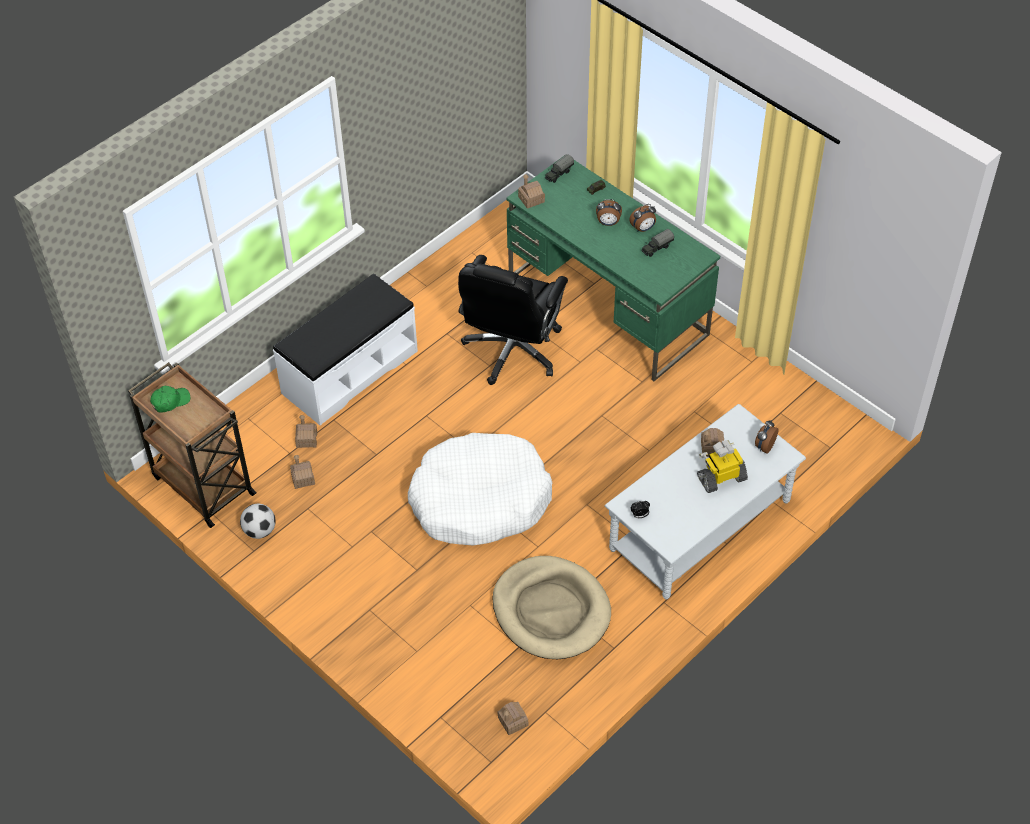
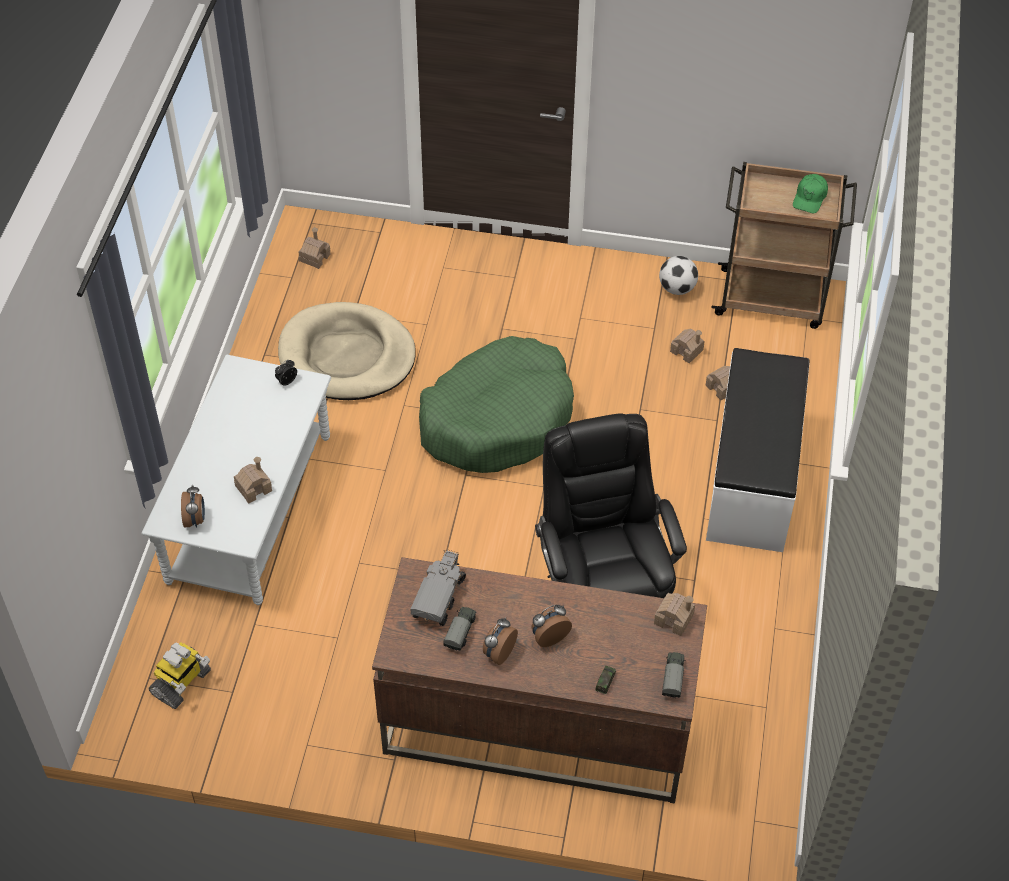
camera: 145 degrees right, 0 degrees up
white dog bed [408,433,552,545] -> green dog bed [419,336,574,473]
green desk [506,155,720,381] -> brown desk [372,557,707,804]
toy robot [697,440,748,493] -> toy robot moved to [148,642,211,709]
none -> toy truck [411,550,466,626]

